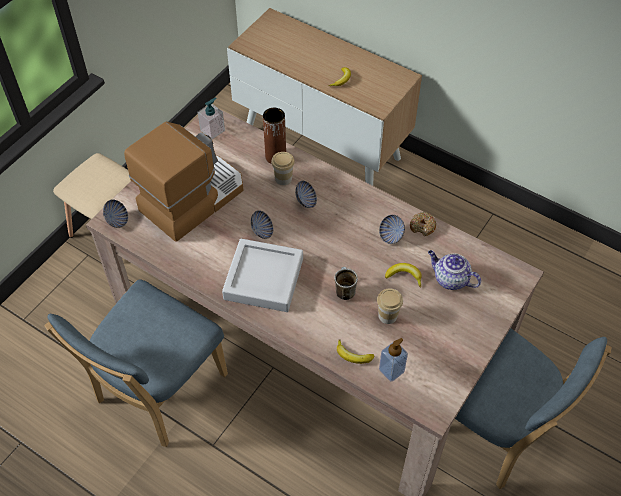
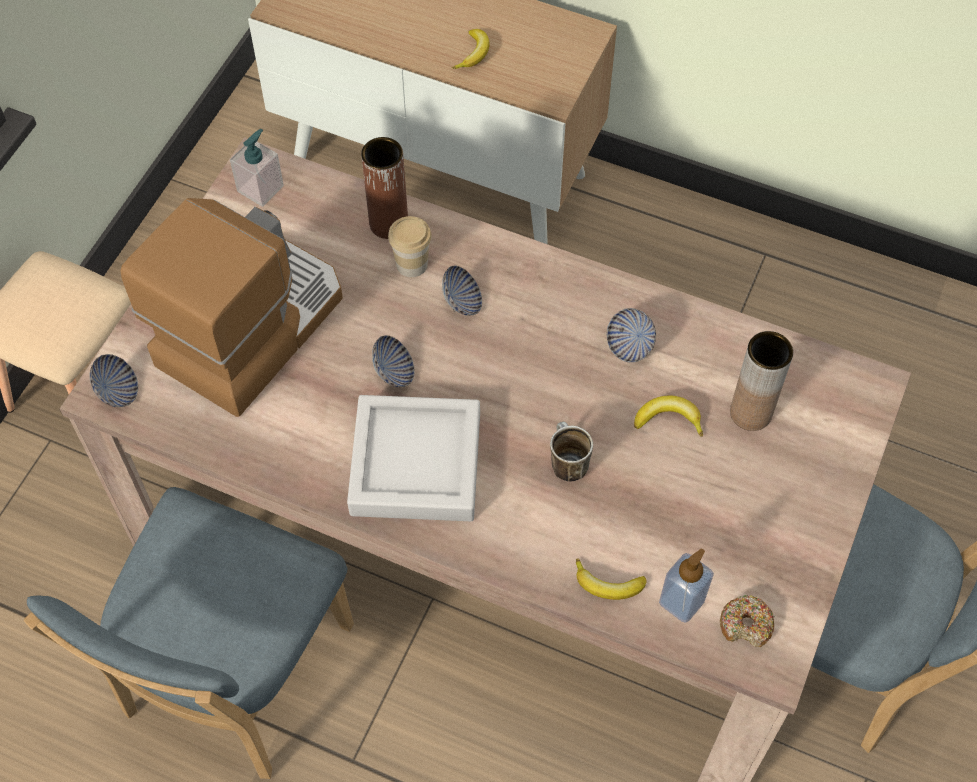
camera: 10 degrees left, 5 degrees up
cup [377,288,403,324] -> none
donut [410,212,437,236] -> donut moved to [720,595,775,647]
teapot [428,250,481,290] -> brown vase [730,331,793,431]

